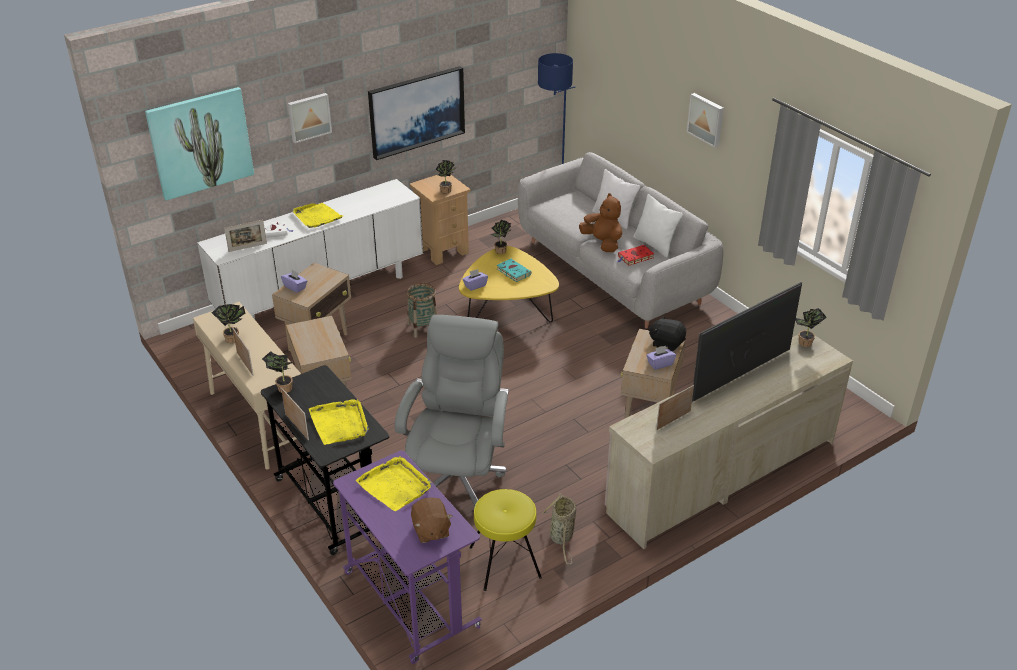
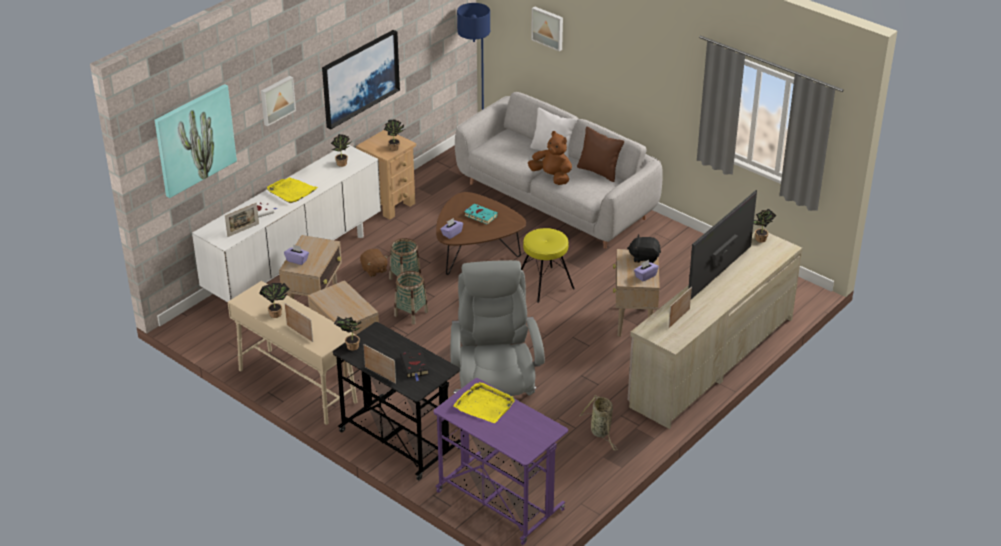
camera: 15 degrees left, 0 degrees up
yellow tray [309,399,369,445] -> black book [400,349,429,381]
brown plush toy [411,497,452,543] -> brown plush toy moved to [360,249,388,277]
yellow coffee table [459,246,559,322] -> brown coffee table [436,192,526,275]
yellow stool [470,489,542,591] -> yellow stool moved to [521,228,575,303]
potted plant [490,220,512,254] -> potted plant moved to [331,134,352,167]
red book [617,245,654,266] -> none
white pillow [633,194,683,258] -> brown pillow [577,127,624,182]
picture [687,93,724,148] -> picture moved to [531,6,563,51]
none -> basket [394,271,428,324]

